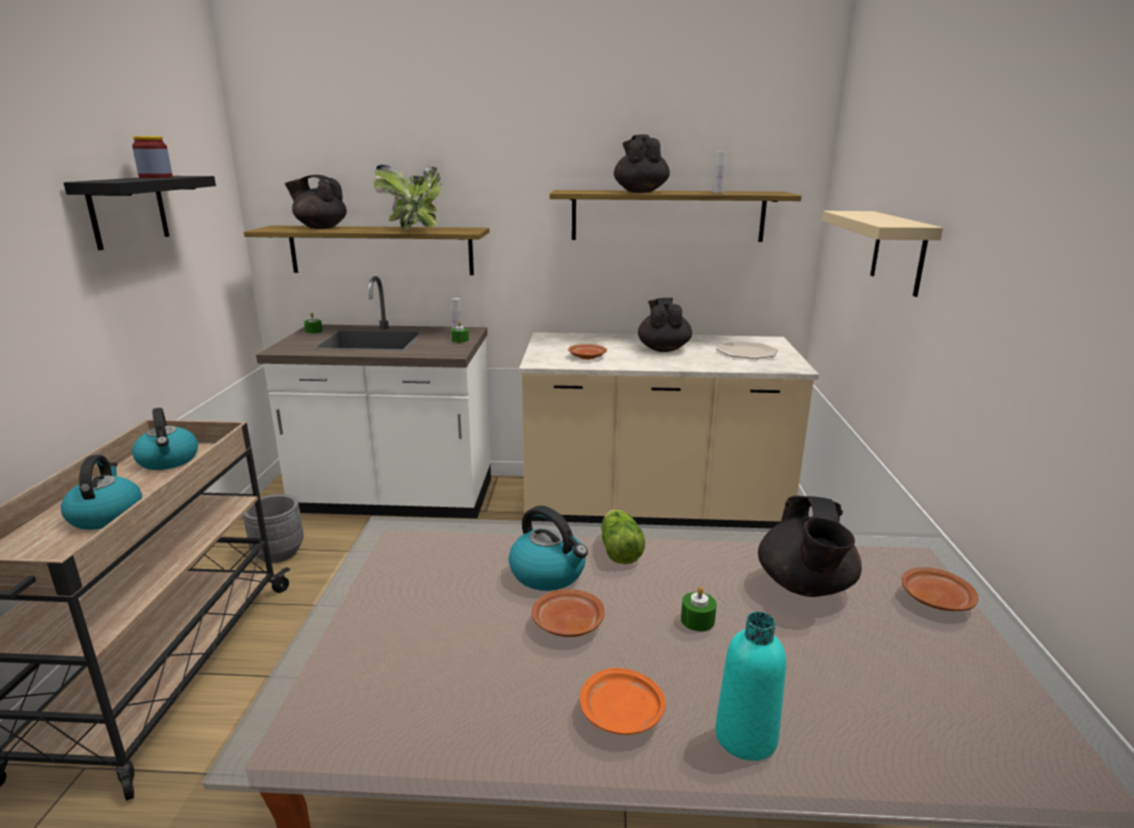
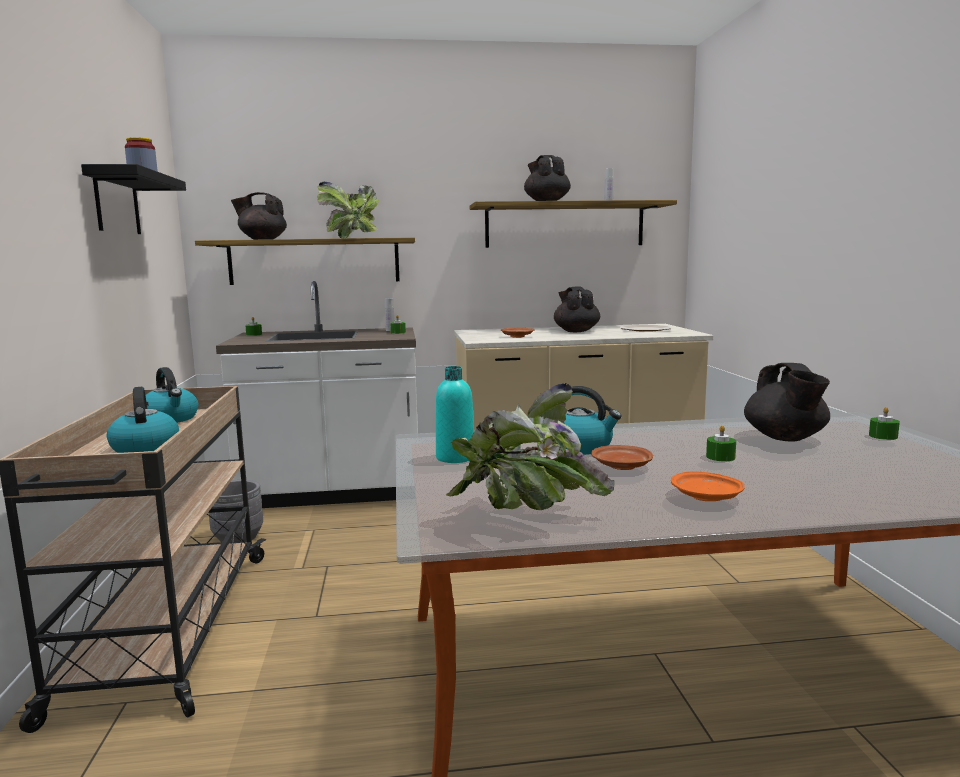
camera: 10 degrees left, 10 degrees down
lettuce [601,510,645,564] -> none
turquoise bottle [715,612,786,761] -> turquoise bottle moved to [436,366,474,463]
beige shelf [822,211,943,297] -> none
brown plate [901,567,978,611] -> green candle [869,407,900,440]
none -> potted plant [446,383,615,510]

